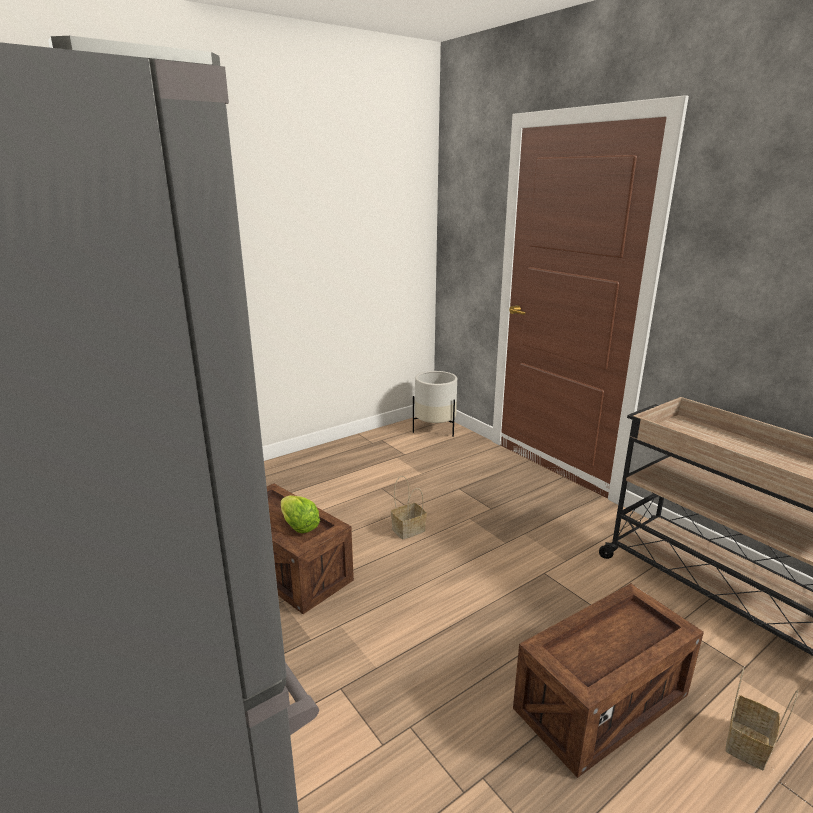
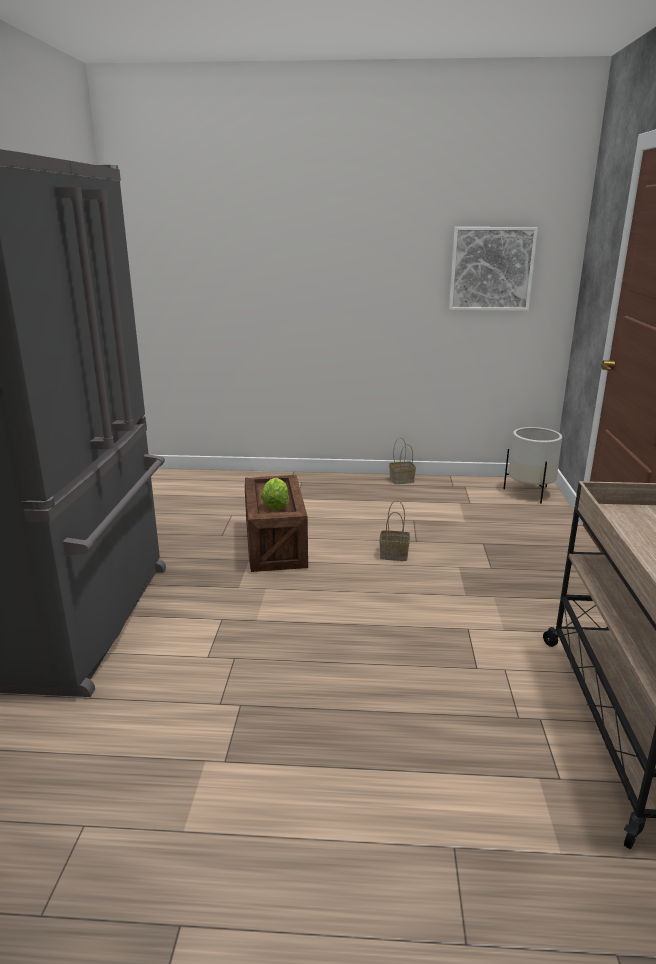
camera: 40 degrees right, 0 degrees up
crate [513,583,704,778] -> none
basket [726,667,798,770] -> basket moved to [389,438,416,484]
none -> picture [449,227,538,311]

